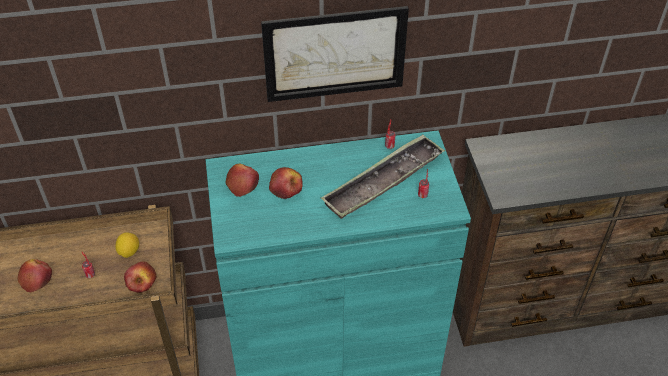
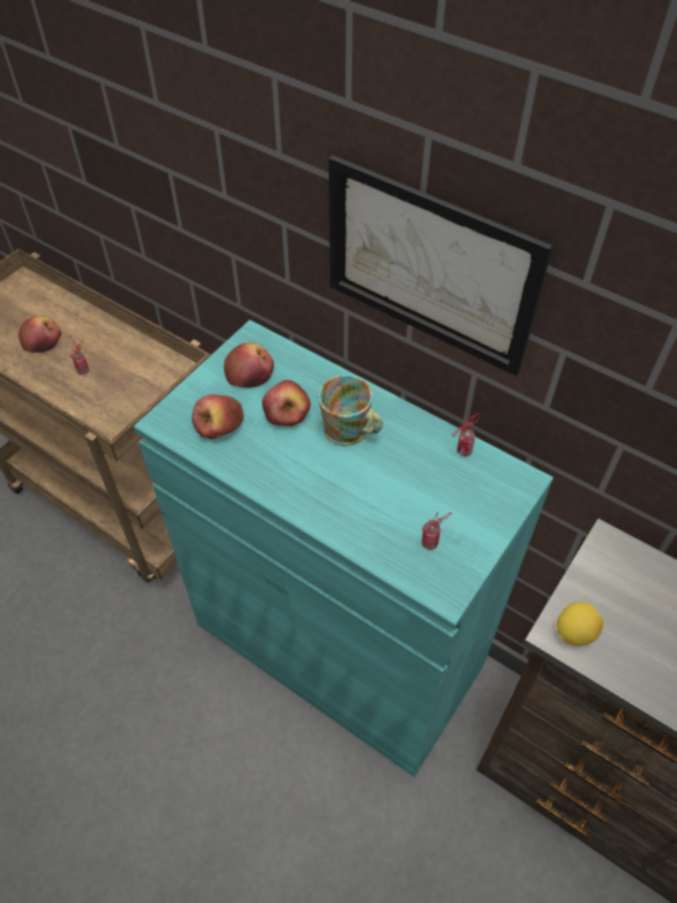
camera: 45 degrees right, 5 degrees up
lemon [115,232,139,258] -> lemon moved to [557,602,603,646]
apple [124,262,157,293] -> apple moved to [192,394,244,439]
tray [320,134,445,219] -> none
none -> mug [318,375,383,446]

